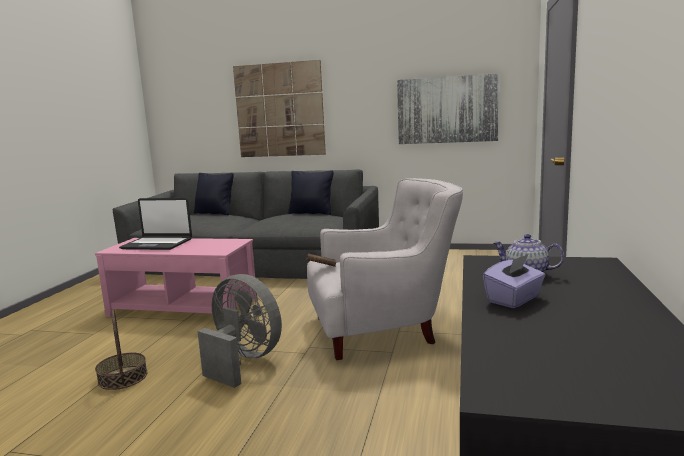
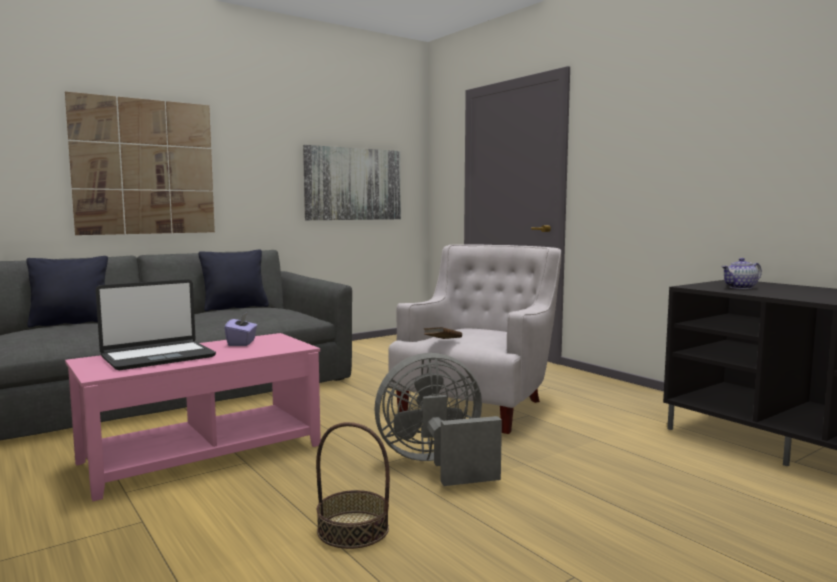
camera: 50 degrees left, 5 degrees down
purple tissue box [483,254,545,308] -> purple tissue box moved to [224,312,258,346]

